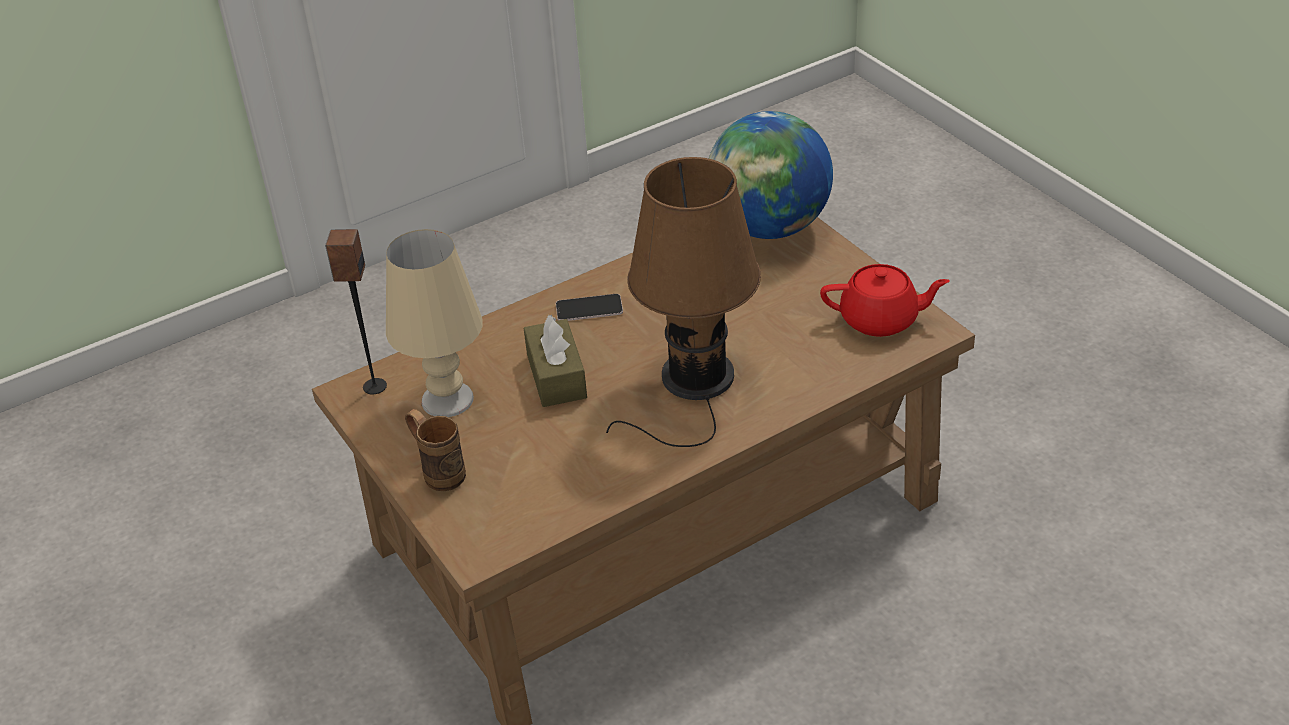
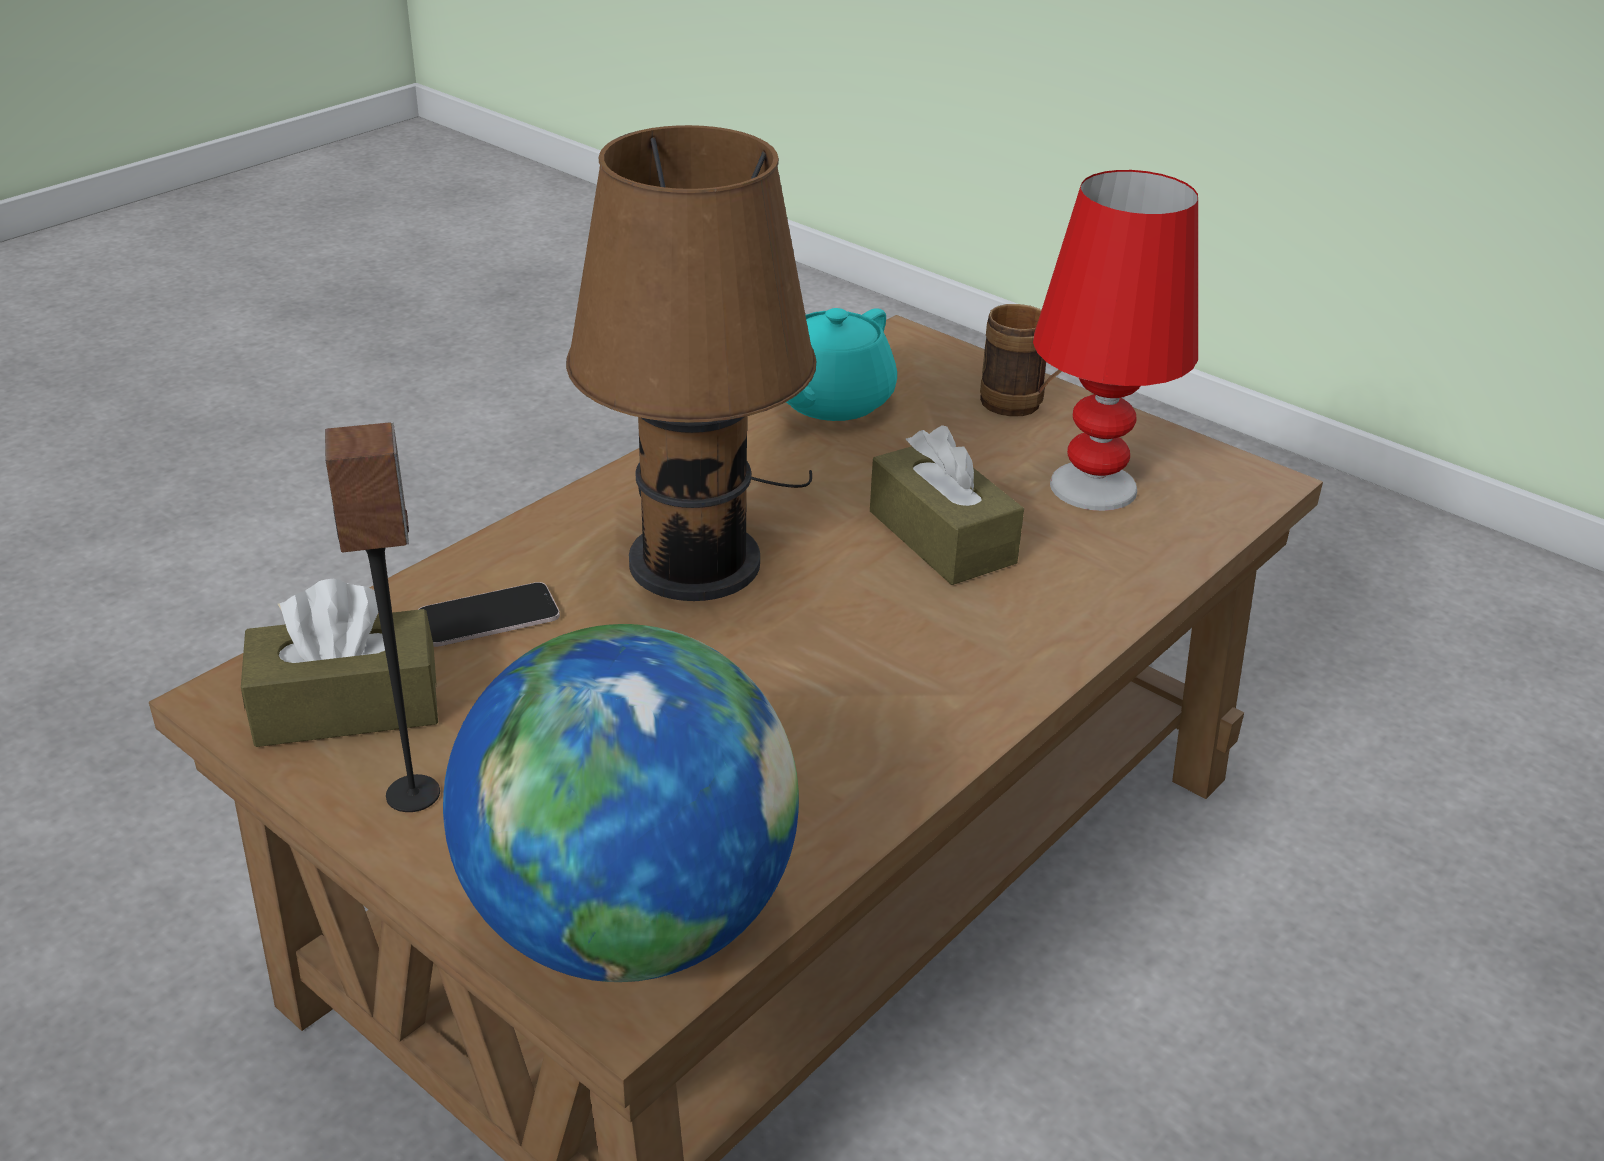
camera: 160 degrees right, 5 degrees down
speaker [325,229,387,394] -> speaker moved to [325,423,440,812]
beige table lamp [386,229,483,417] -> red table lamp [1033,170,1198,511]
phone [556,294,623,321] -> phone moved to [418,582,560,647]
red teapot [820,264,950,337] -> brown tissue box [241,579,438,747]
none -> turquoise teapot [786,308,897,421]

